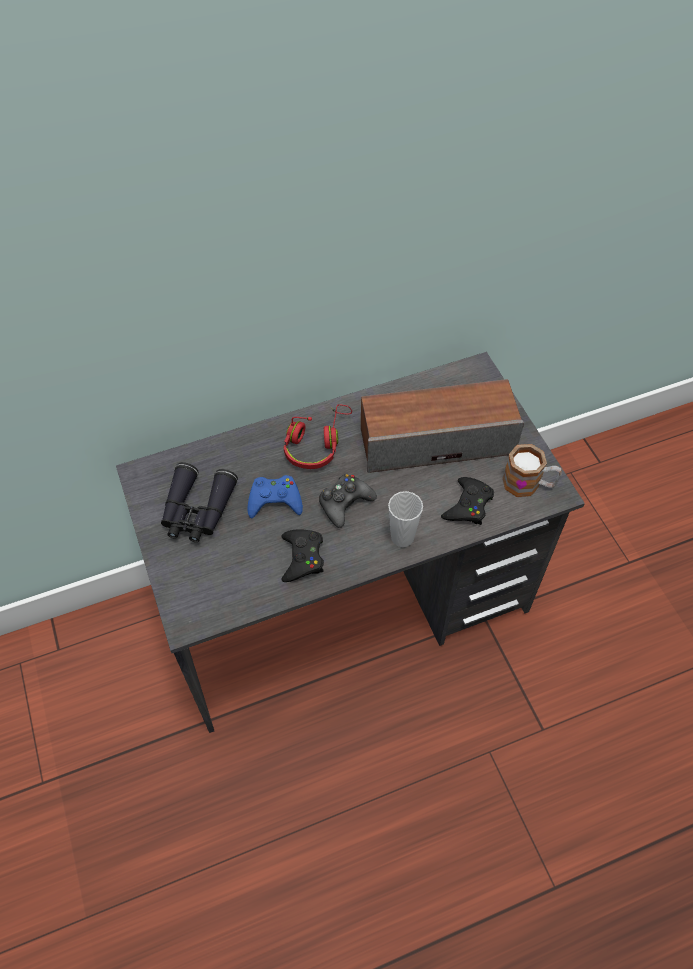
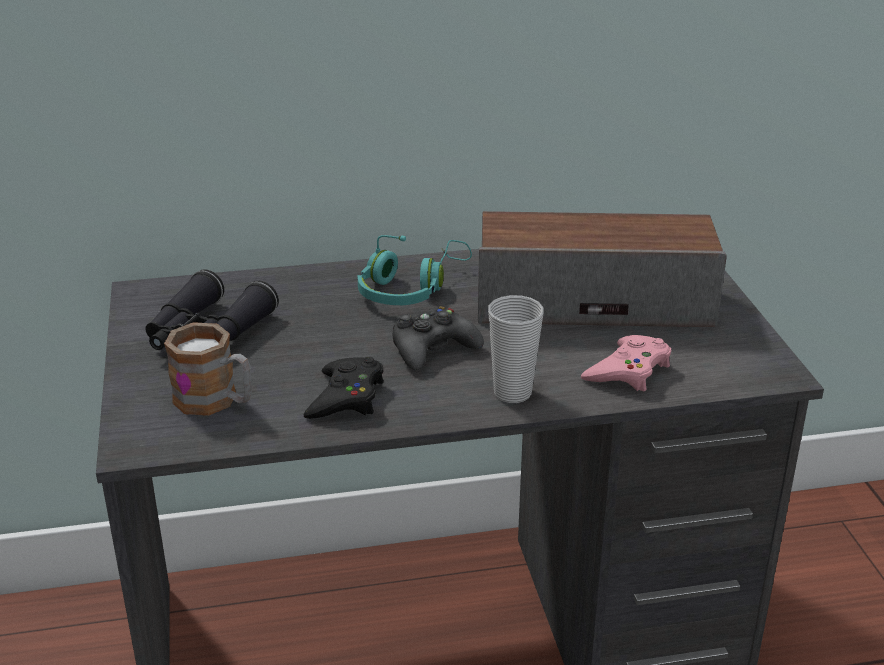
camera: 10 degrees right, 25 degrees down
blue game controller [247,475,303,519] -> none
red headphones [283,404,352,469] -> turquoise headphones [358,235,472,305]
black game controller [441,477,494,525] -> pink game controller [581,335,671,391]
mug [503,444,562,497] -> mug moved to [164,322,252,416]

